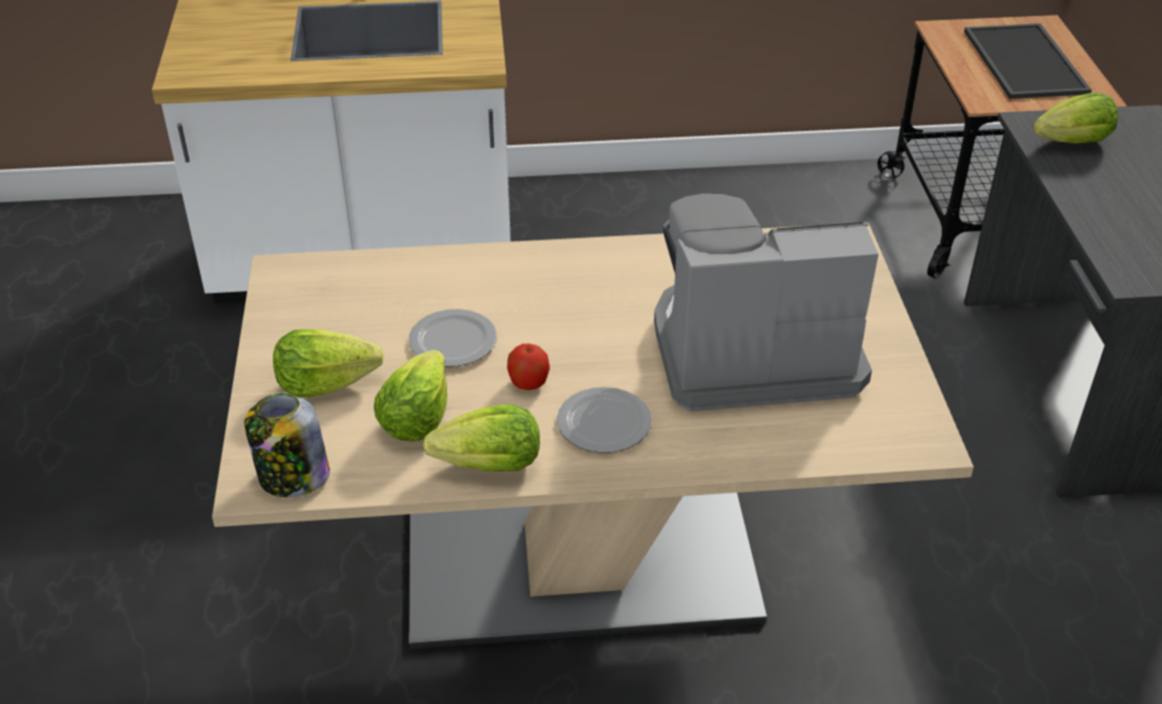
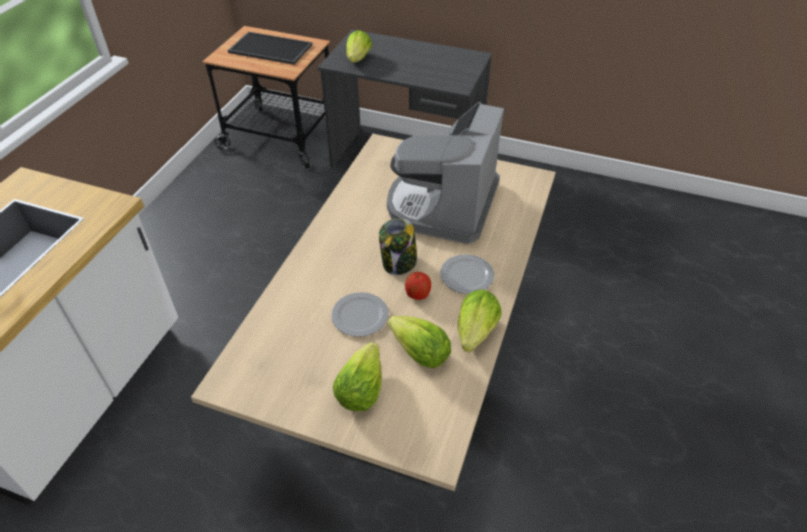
camera: 65 degrees left, 5 degrees up
jar [244,394,330,497] -> jar moved to [379,218,417,275]

